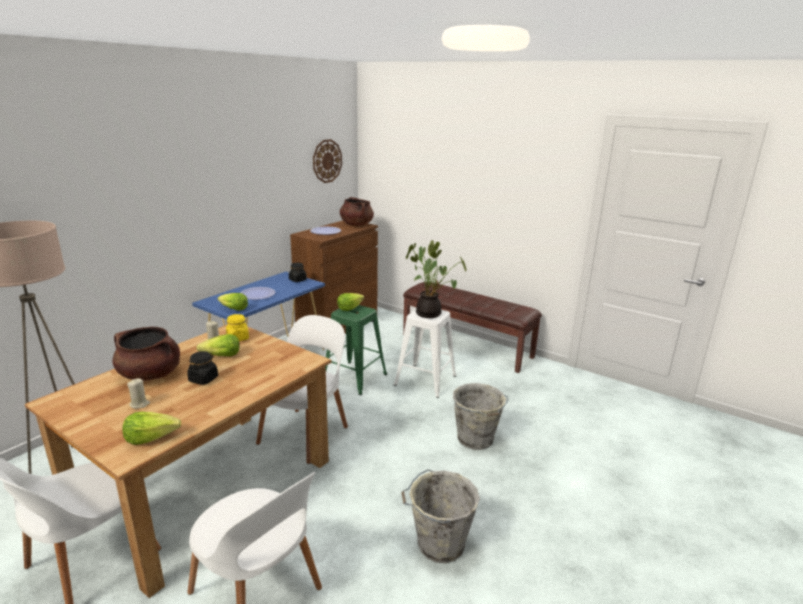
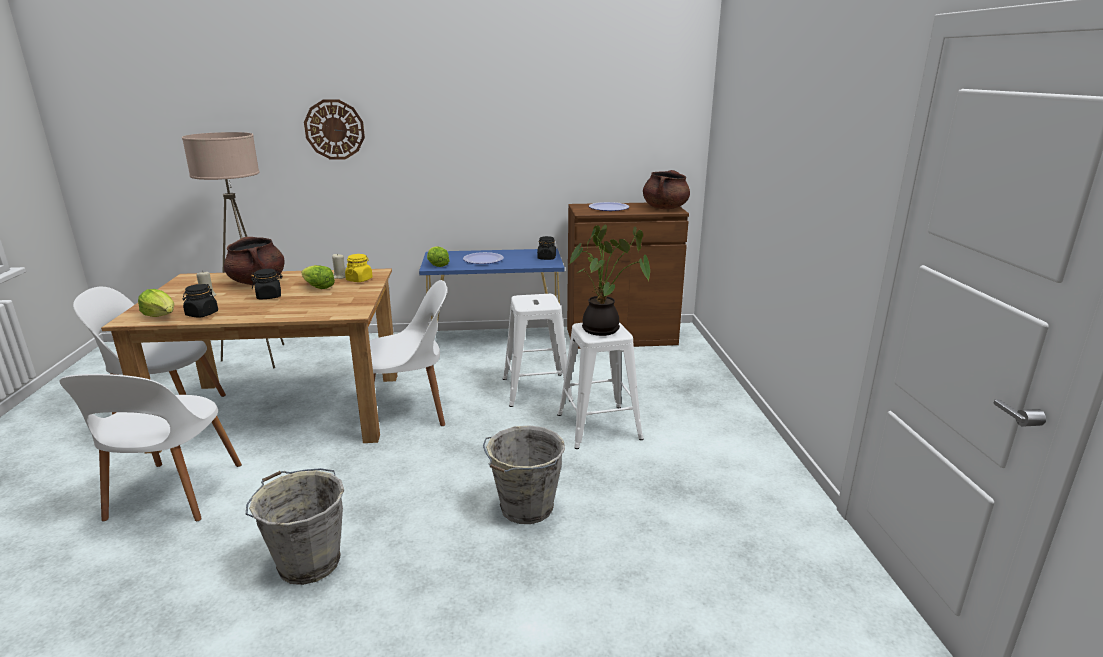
camera: 50 degrees right, 0 degrees up
wall clock [313,139,342,183] -> wall clock moved to [304,99,365,160]
green stool [326,305,387,395] -> white stool [503,294,573,407]
lettuce [337,293,364,311] -> none
brown bench [403,282,542,373] -> none
none -> black jar [183,284,218,317]

